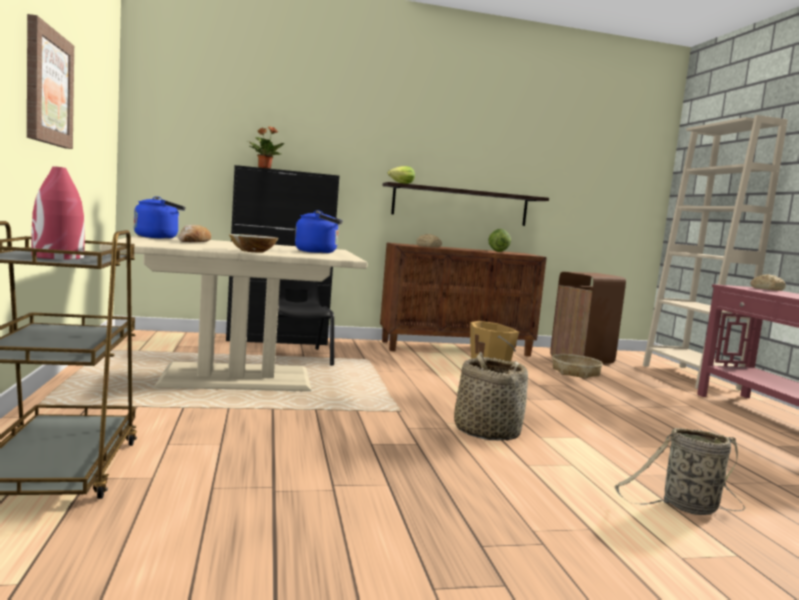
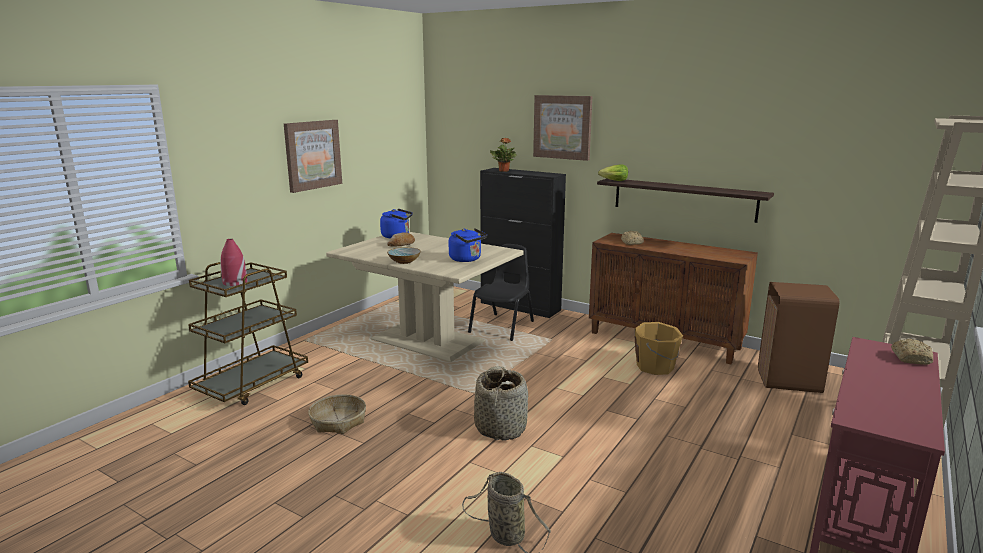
camera: 45 degrees right, 10 degrees up
lettuce [488,229,511,252] -> none
basket [552,354,603,379] -> basket moved to [308,394,366,434]
none -> picture [533,95,592,161]

